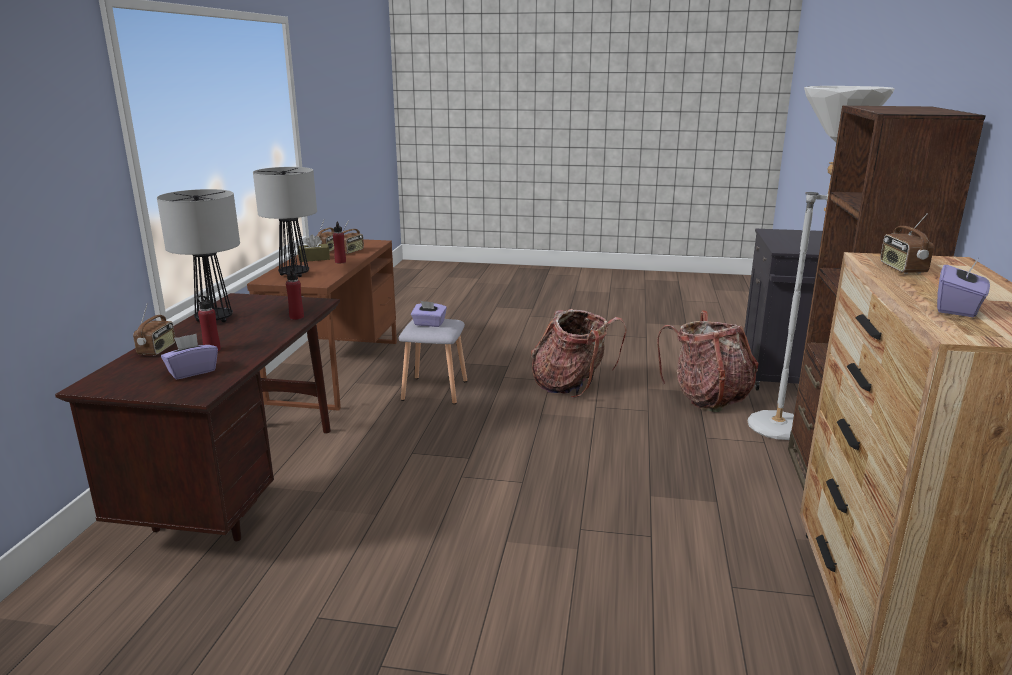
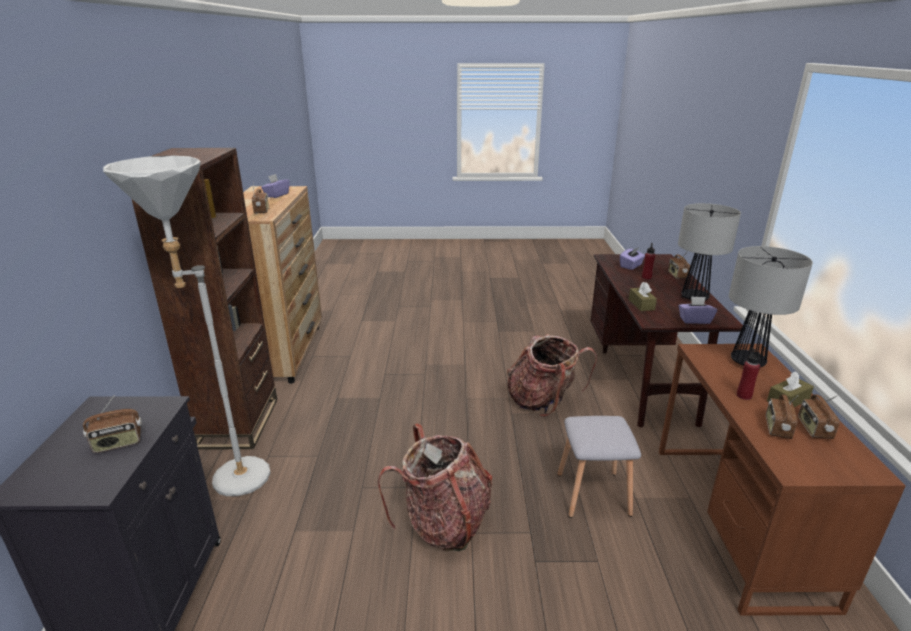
camera: 170 degrees right, 5 degrees up
red bottle [286,267,304,320] -> brown tissue box [629,282,657,311]
purple tissue box [411,301,447,327] -> purple tissue box moved to [679,296,717,324]
backpack [657,310,759,412] -> backpack moved to [507,334,597,417]
none -> radio [83,395,142,453]

